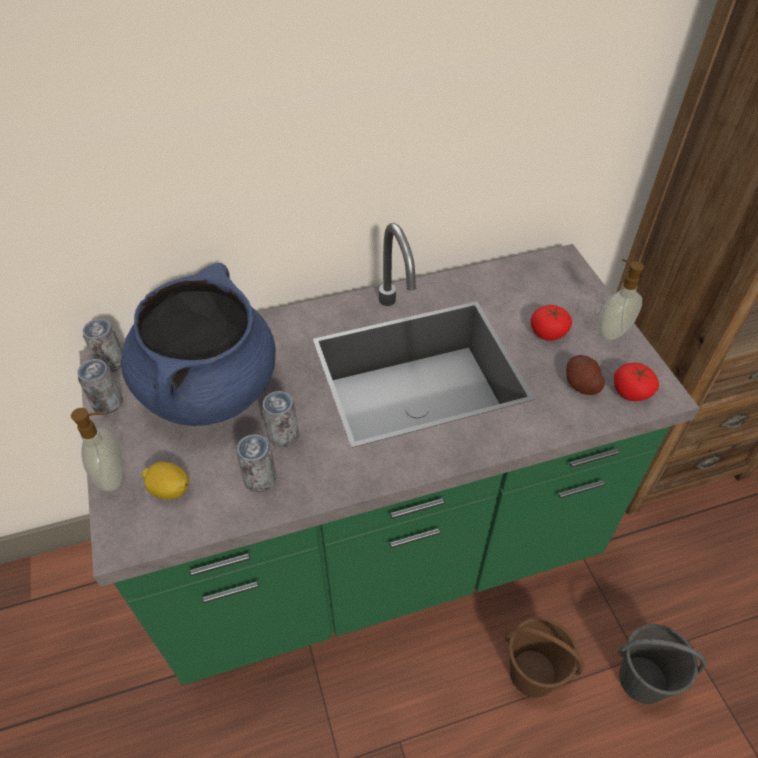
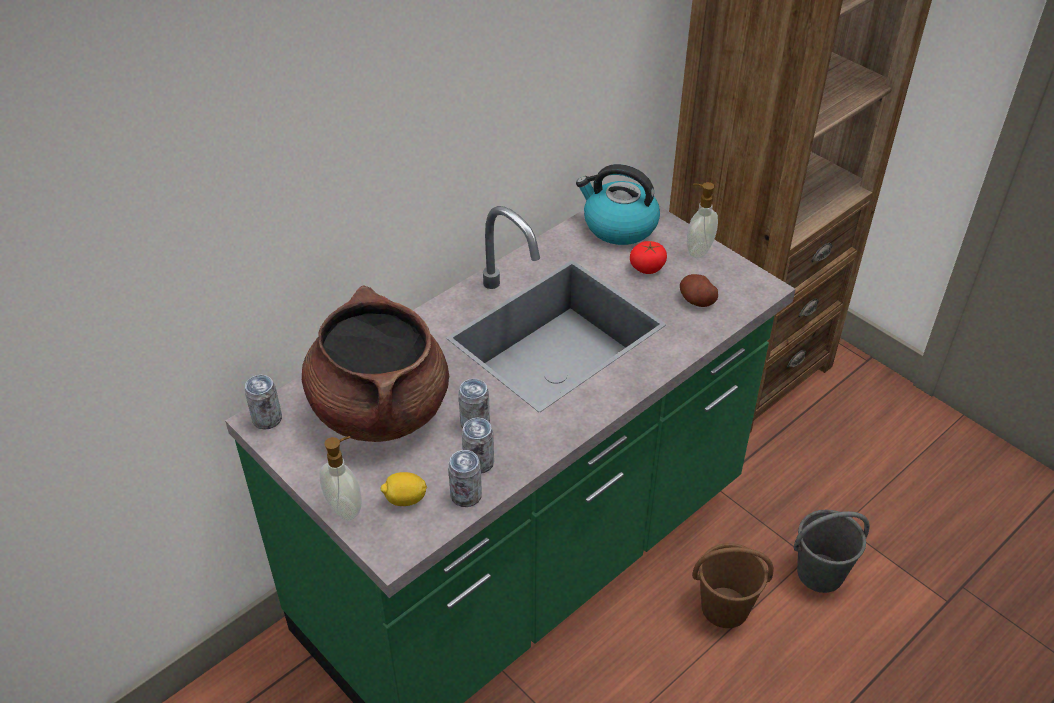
camera: 25 degrees left, 5 degrees down
can [77,359,123,414] -> can moved to [448,450,482,507]
blue cooking pot [120,263,276,426] -> brown cooking pot [302,285,449,442]
tomato [614,363,659,401] -> none
none -> kettle [576,164,660,245]

